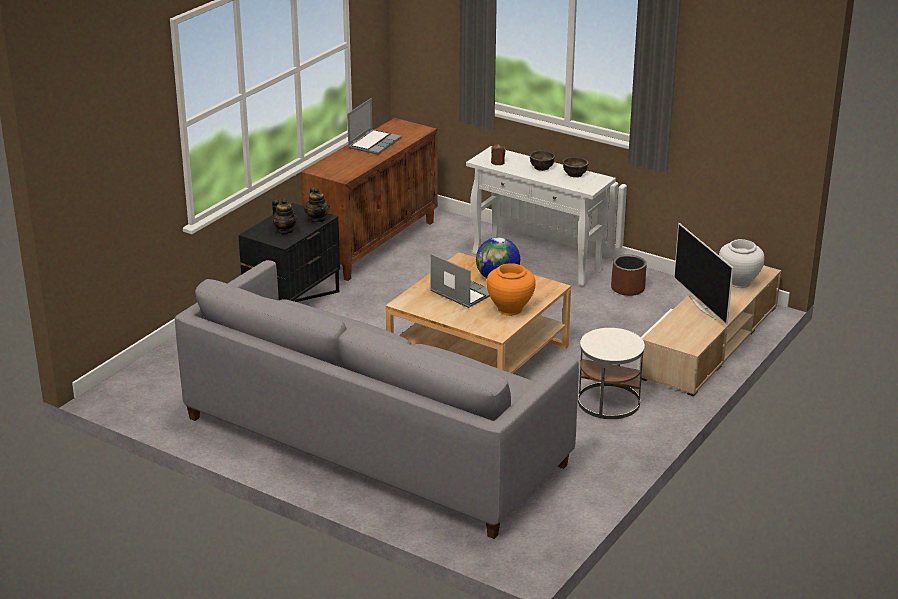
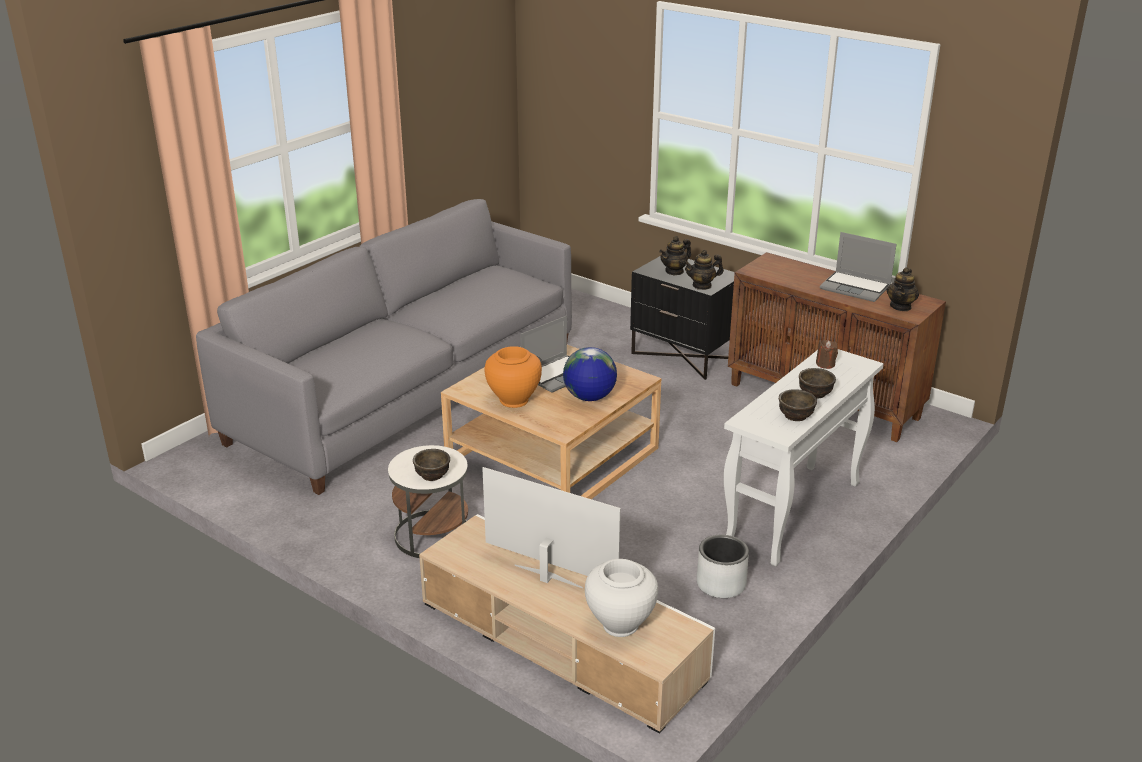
camera: 95 degrees right, 0 degrees up
brown planter [611,255,647,296] -> grey planter [697,535,749,598]
television [674,223,733,325] -> television turned 45 degrees clockwise [482,467,621,588]
none -> brown bowl [413,449,450,481]
none -> teapot [886,267,919,311]

